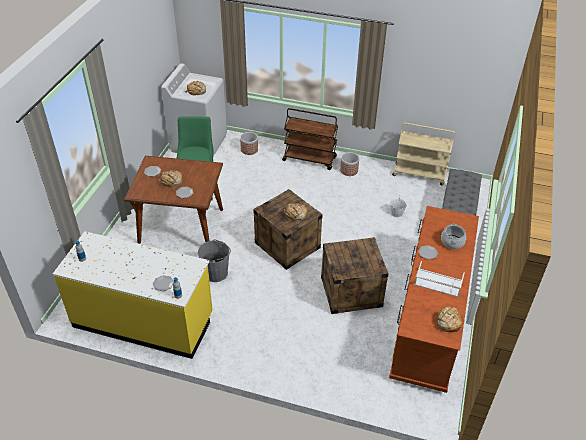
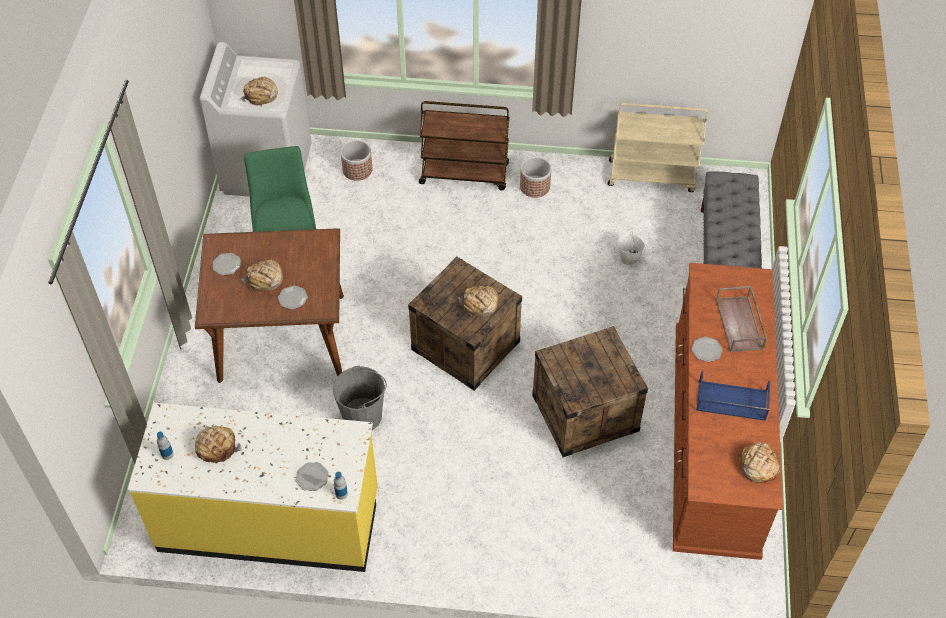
camera: 10 degrees left, 10 degrees up
white tray [414,261,465,297] -> blue tray [696,371,770,421]
cooking pot [441,223,466,249] -> brown tray [716,286,767,352]
none -> bread [195,426,242,464]

